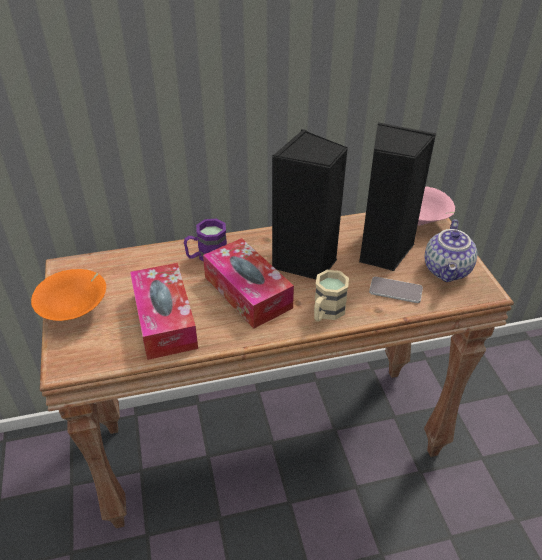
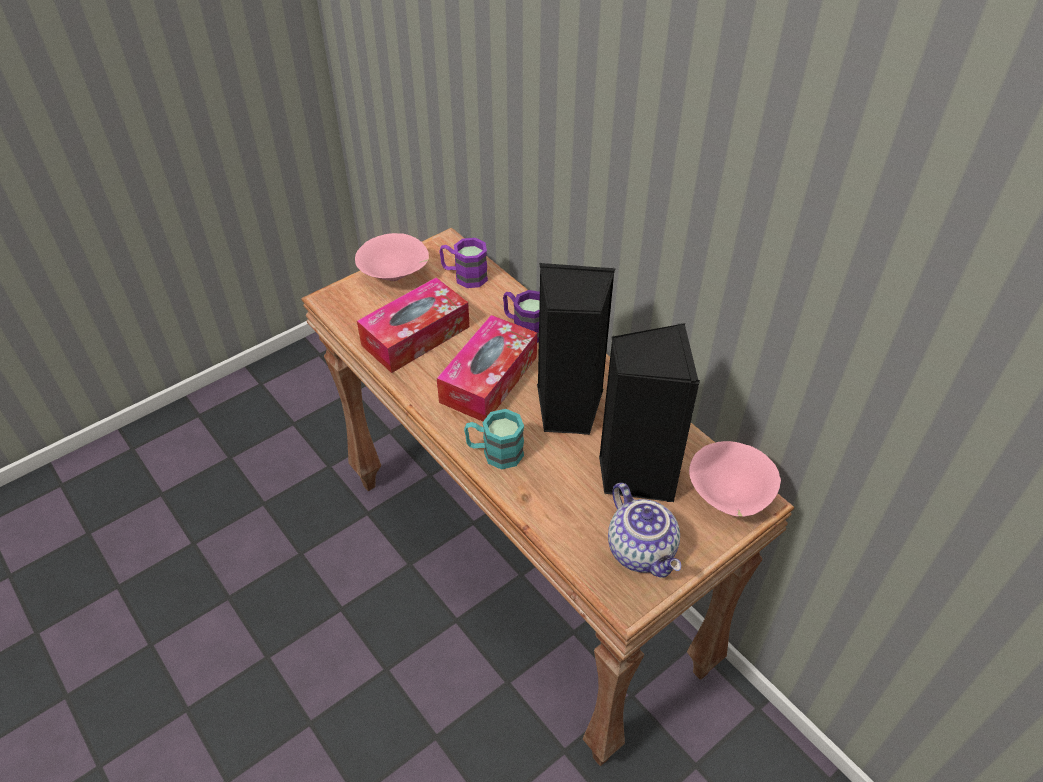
camera: 65 degrees right, 5 degrees up
orange bowl [31,269,106,321] -> pink bowl [355,233,429,281]
beige mug [314,270,349,322] -> turquoise mug [464,409,524,470]
phone [369,277,423,303] -> none
teapot [425,219,477,282] -> teapot turned 105 degrees counterclockwise [608,483,681,578]
none -> purple mug [439,238,488,288]

